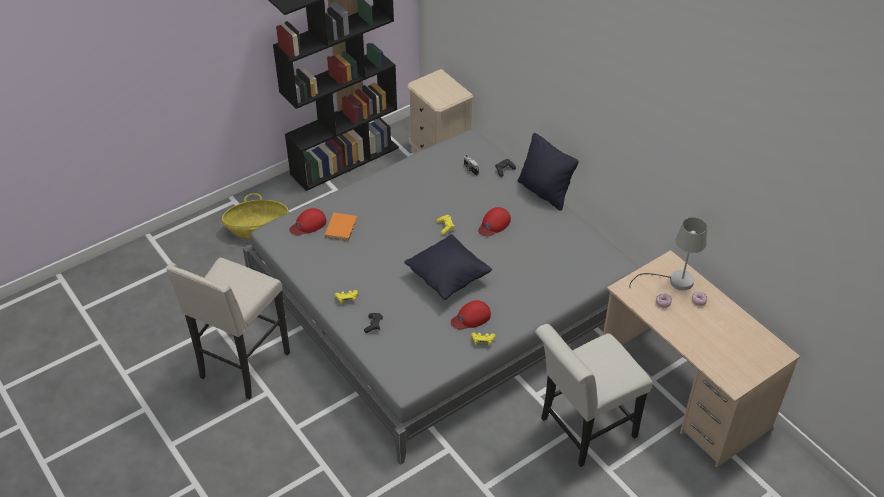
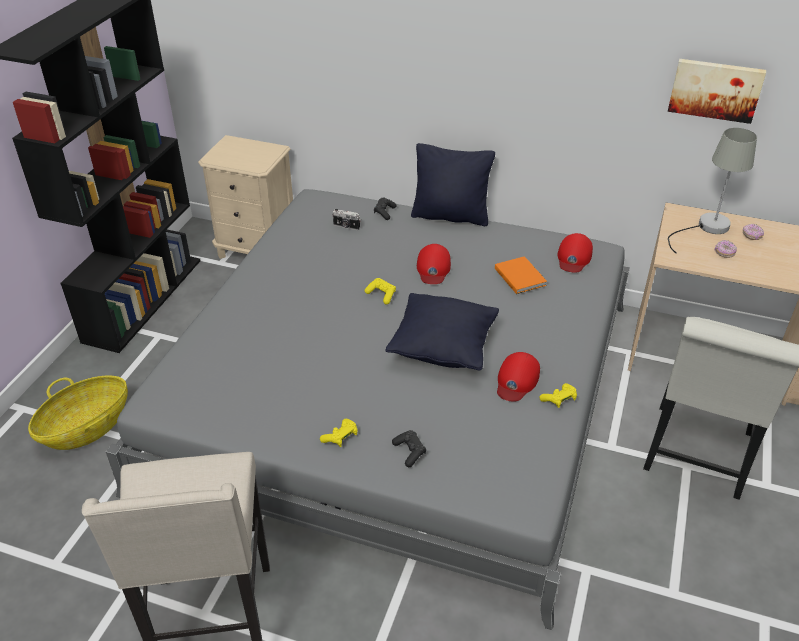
camera: 35 degrees left, 5 degrees down
red cap [289,208,326,235] -> red cap moved to [558,233,593,273]
orange book [325,213,357,241] -> orange book moved to [495,256,547,294]
none -> picture [668,59,766,124]

